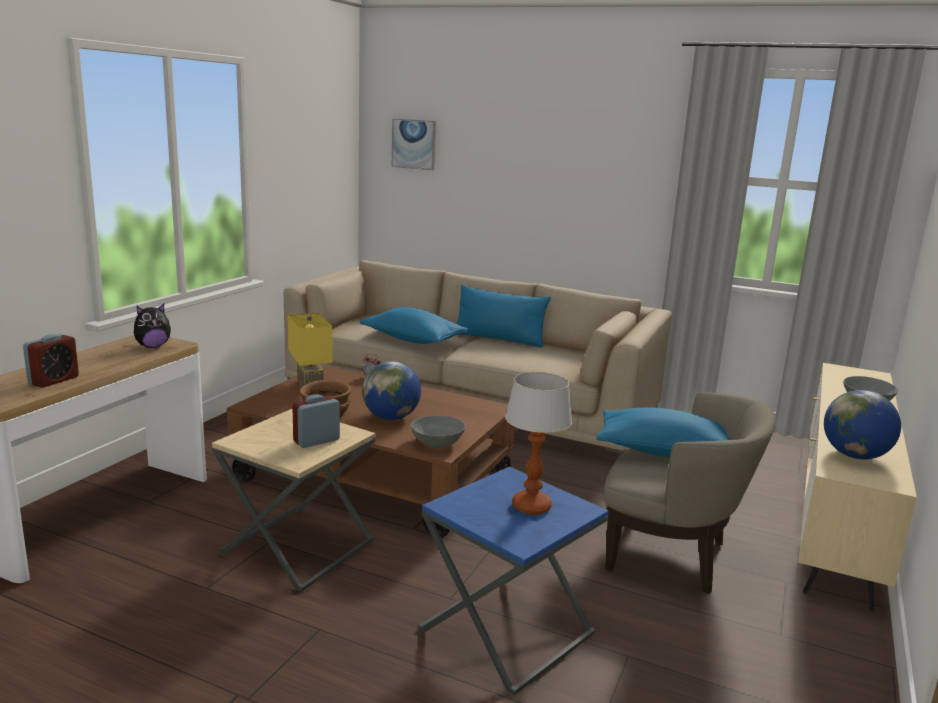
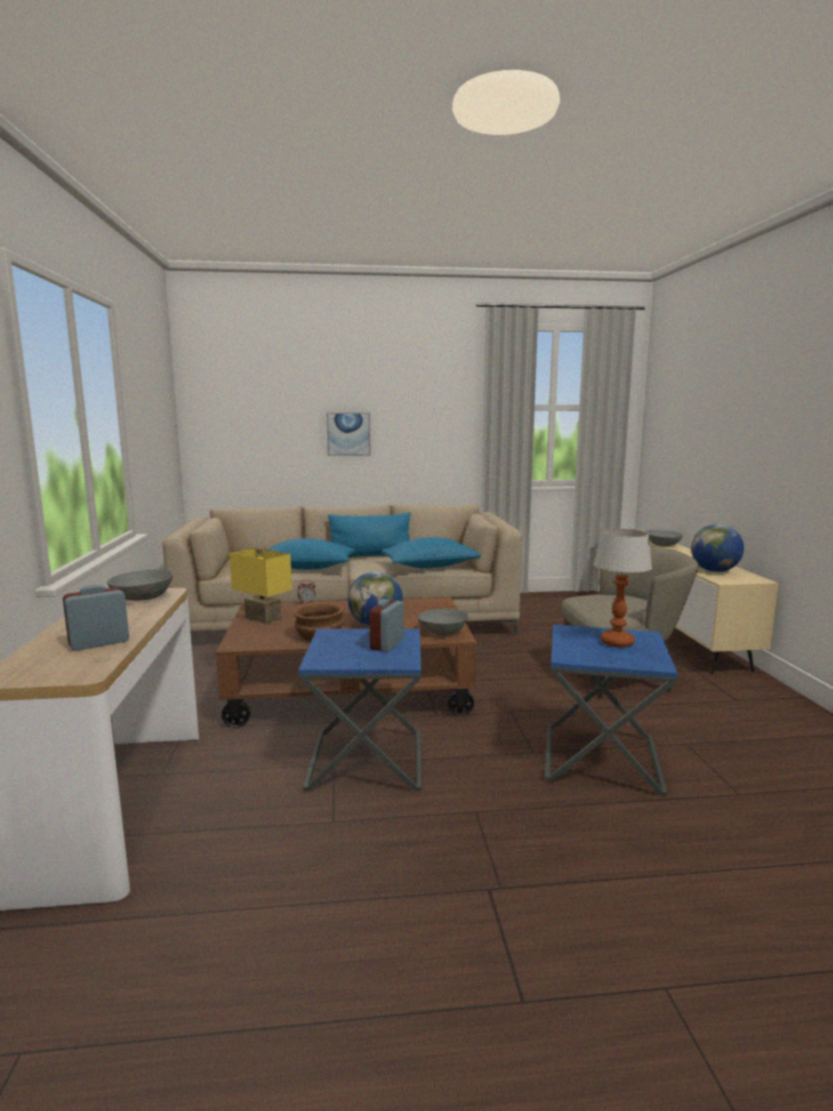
camera: 30 degrees left, 5 degrees down
alarm clock [23,334,79,388] -> alarm clock turned 120 degrees counterclockwise [63,585,129,651]
plush toy [134,304,171,348] -> grey bowl [107,569,173,601]
beige side table [212,409,376,591] -> blue side table [298,629,422,791]
picture [392,118,436,170] -> picture moved to [326,412,371,456]
blue pillow [596,407,731,457] -> blue pillow moved to [382,537,481,568]

